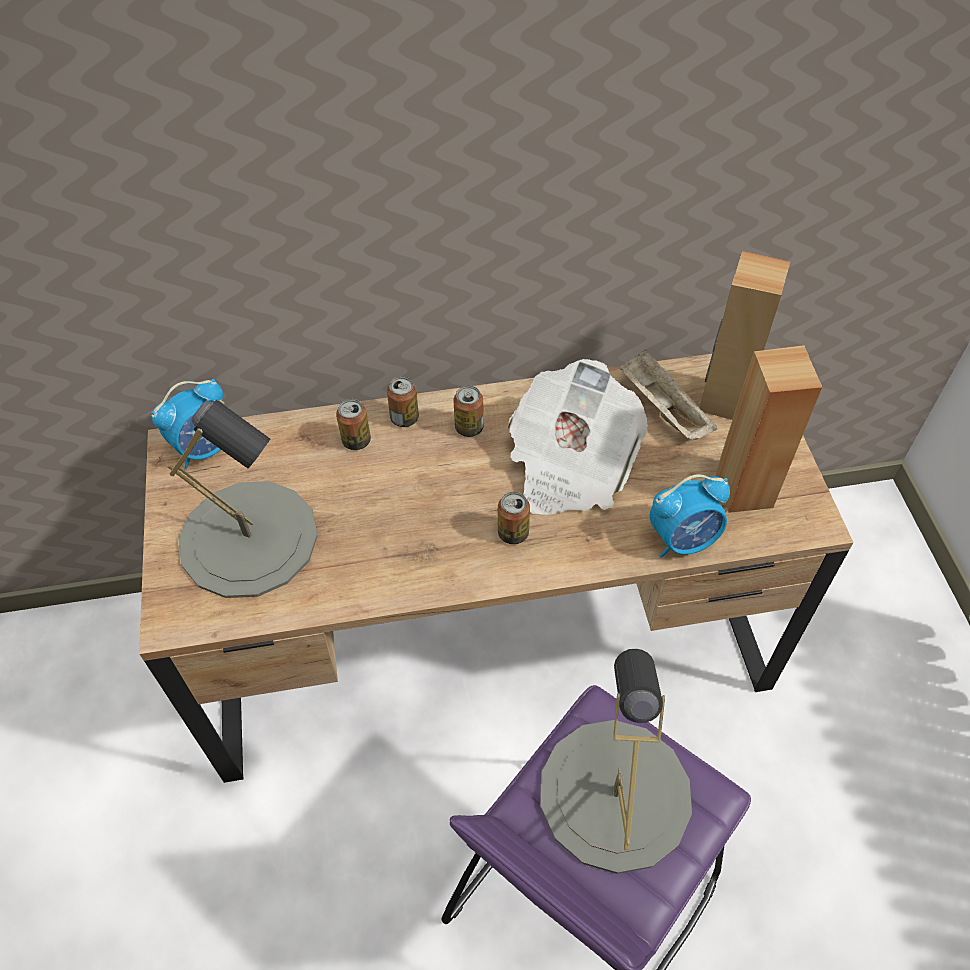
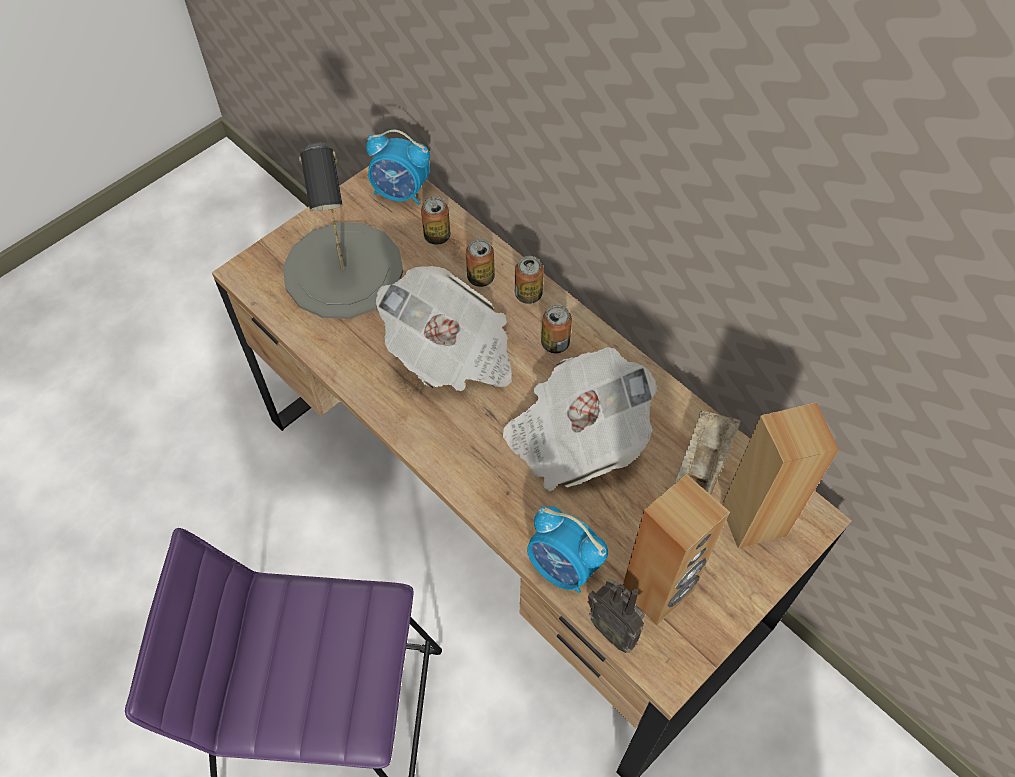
camera: 55 degrees right, 5 degrees up
can [498,492,530,544] -> can moved to [421,197,450,245]
grey table lamp [540,649,692,874] -> none
none -> newspaper [376,266,512,391]
none -> radio [587,579,645,653]

